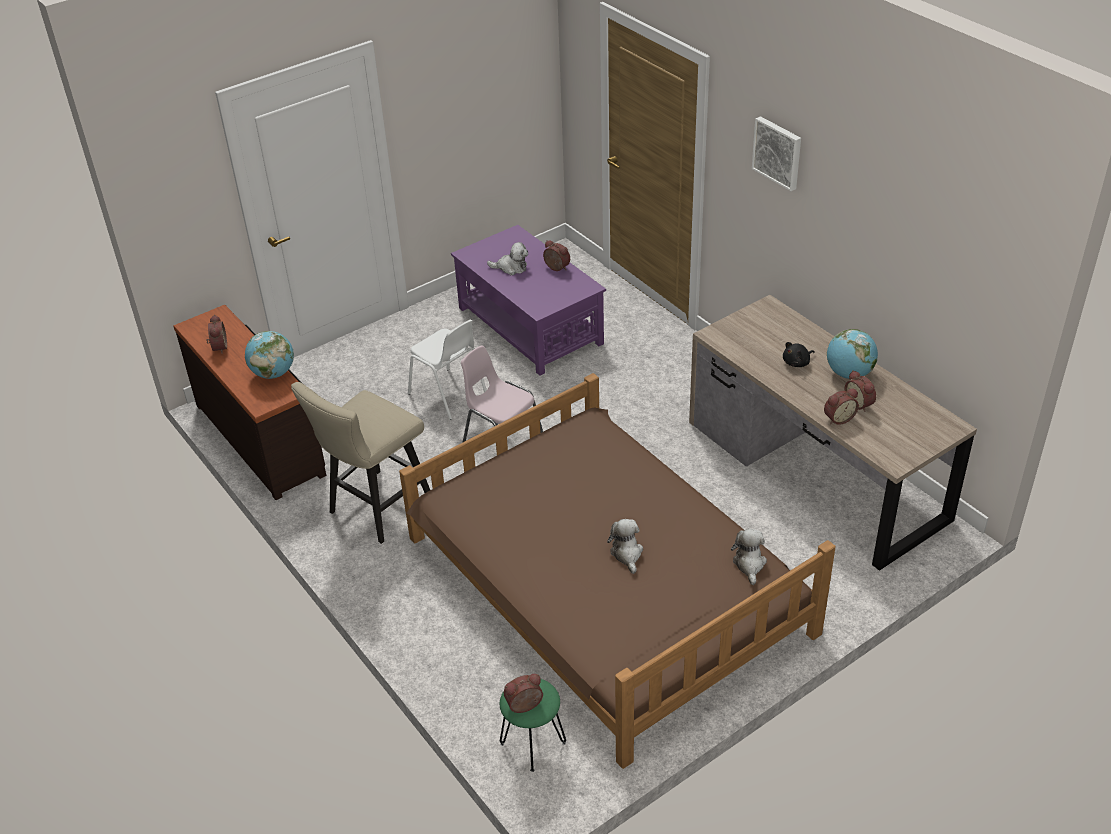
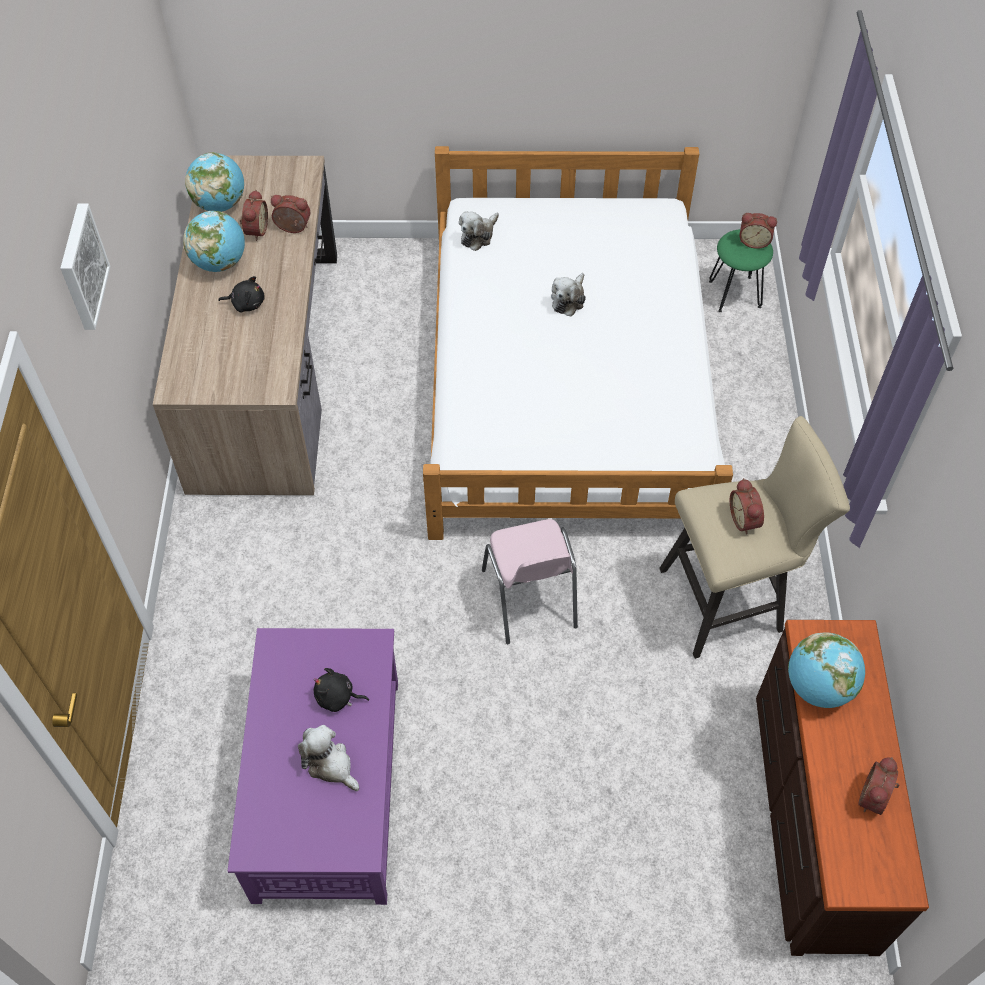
camera: 145 degrees left, 15 degrees up
brown bed [399,373,836,769] -> white bed [421,146,733,540]
white chair [408,319,487,420] -> none
alarm clock [543,240,570,271] -> alarm clock moved to [730,478,764,535]
none -> globe [185,152,244,212]
none -> black plush toy [314,668,369,712]

